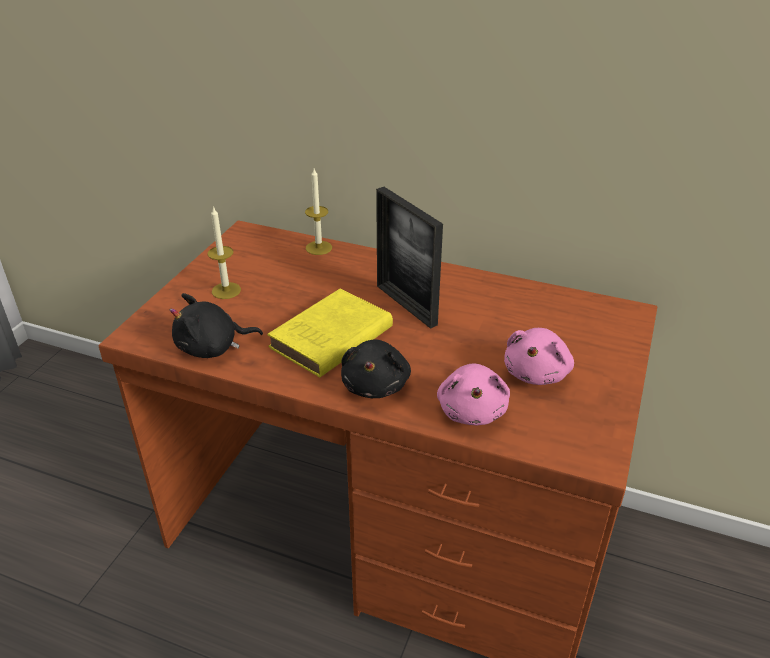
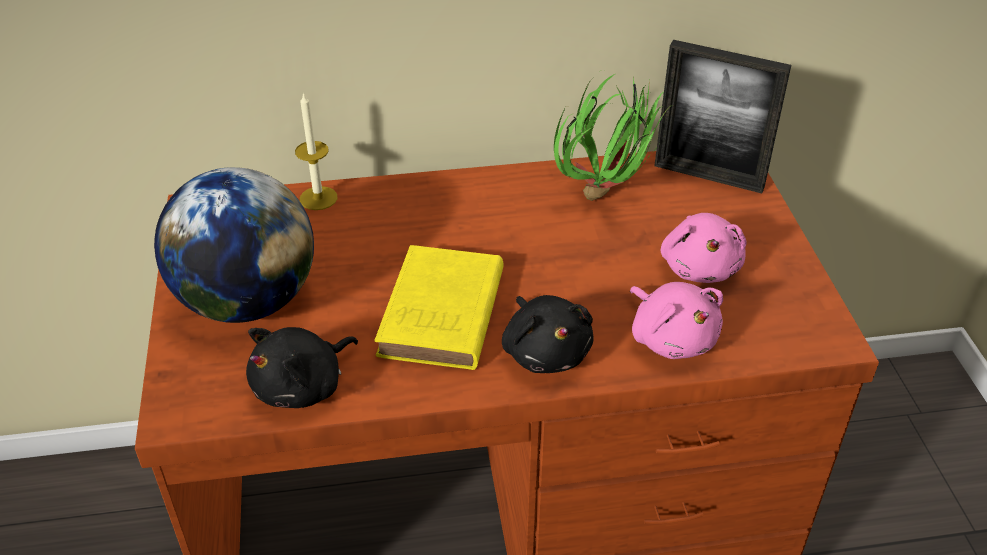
camera: 30 degrees left, 5 degrees up
candle [208,206,241,299] -> globe [154,167,314,323]
picture frame [376,187,443,329] -> picture frame moved to [654,40,791,193]
none -> potted plant [554,70,672,201]

